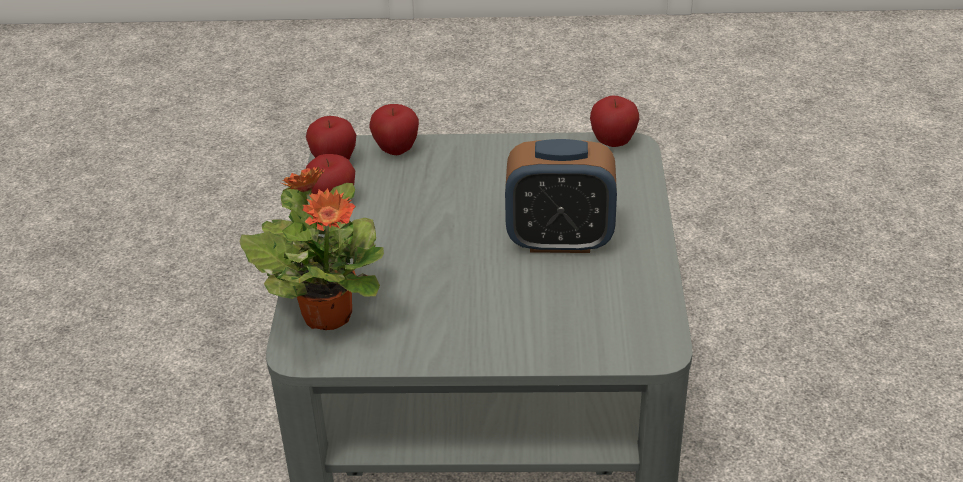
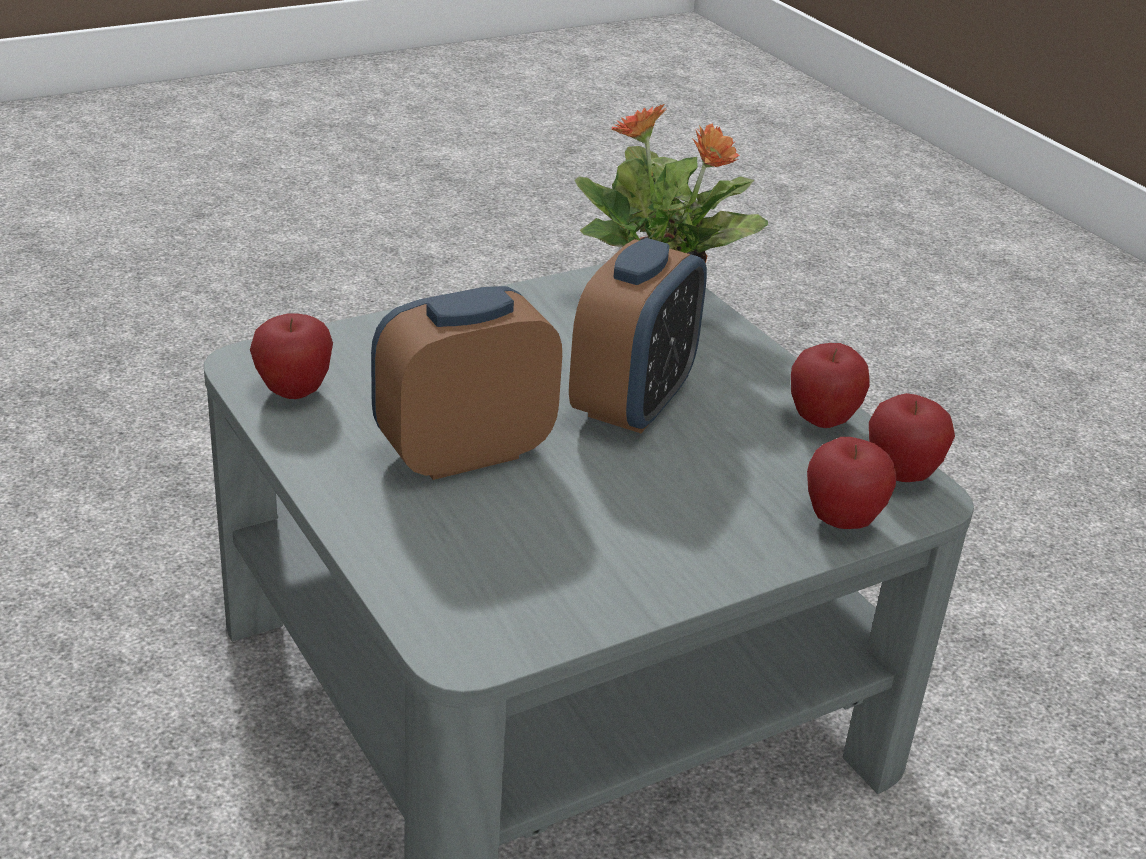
camera: 145 degrees right, 5 degrees down
apple [590,95,639,147] -> apple moved to [250,314,333,399]
none -> alarm clock [569,238,707,433]

